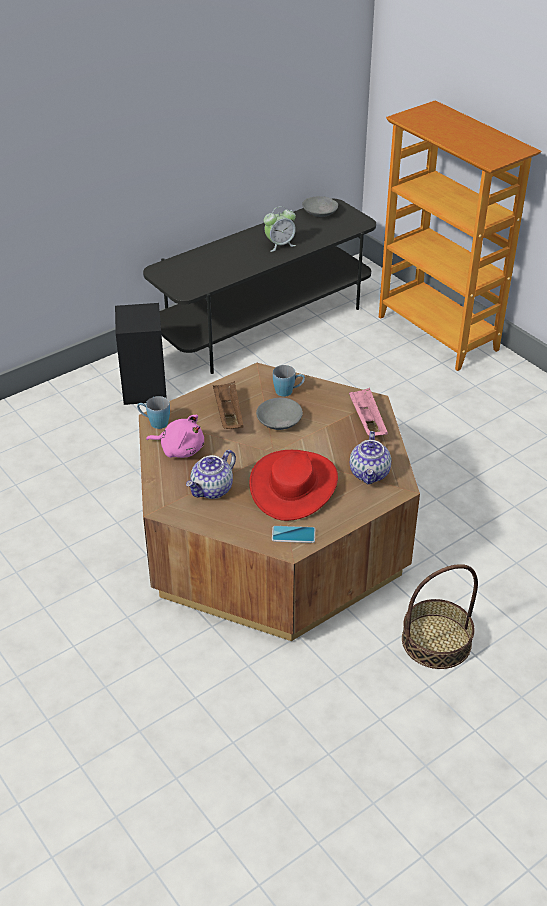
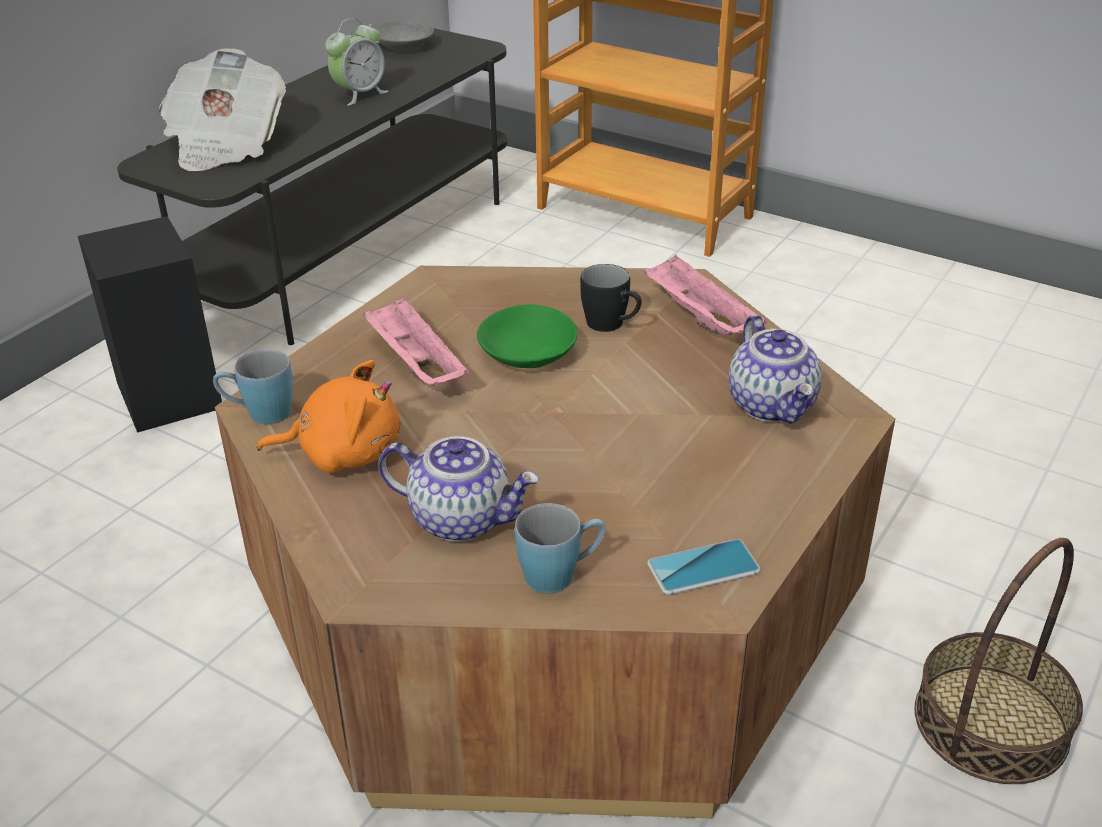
camera: 20 degrees left, 5 degrees down
pink plush toy [146,415,204,458] -> orange plush toy [257,360,400,473]
teapot [186,450,236,499] -> teapot turned 90 degrees counterclockwise [378,436,539,542]
brown tray [213,381,243,429] -> pink tray [362,296,470,385]
red hat [249,450,338,521] -> none
grey bowl [256,398,303,430] -> green bowl [477,304,577,368]
blue mug [273,365,305,397] -> blue mug moved to [515,503,606,593]
none -> newspaper [159,48,286,171]
none -> black mug [580,264,642,332]

